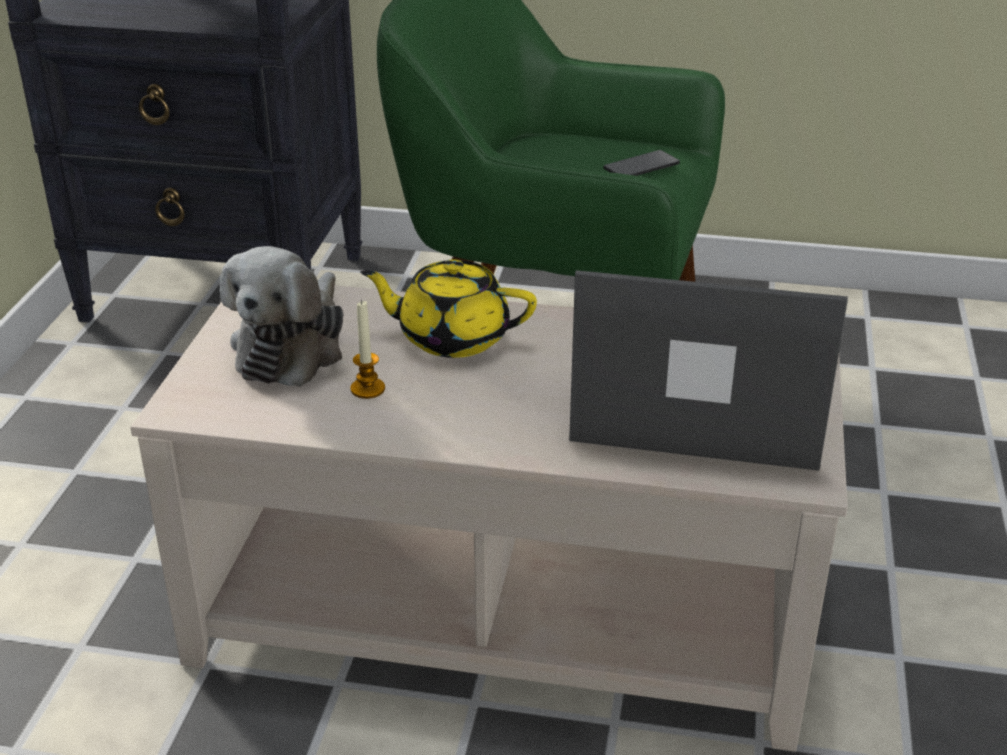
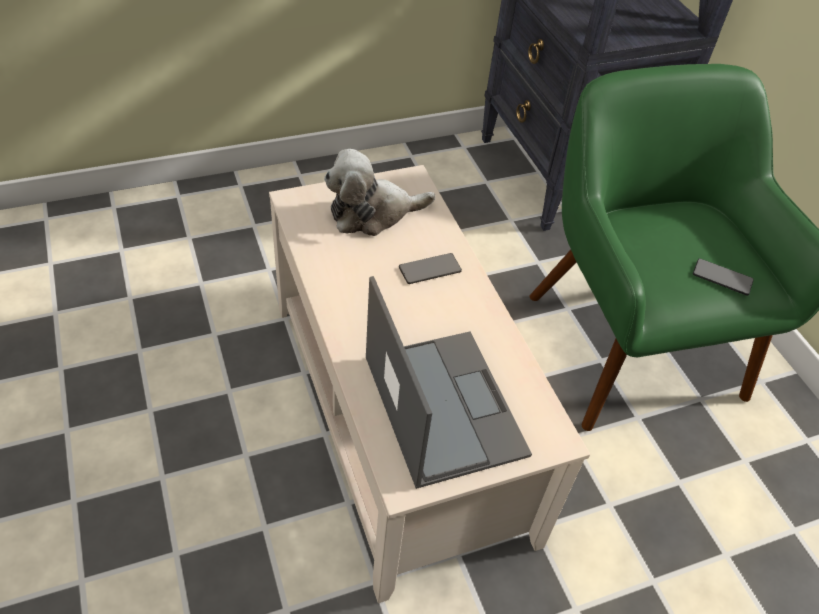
camera: 55 degrees right, 15 degrees up
candle [350,300,385,399] -> none
yellow teapot [360,259,537,358] -> phone [399,253,462,284]

